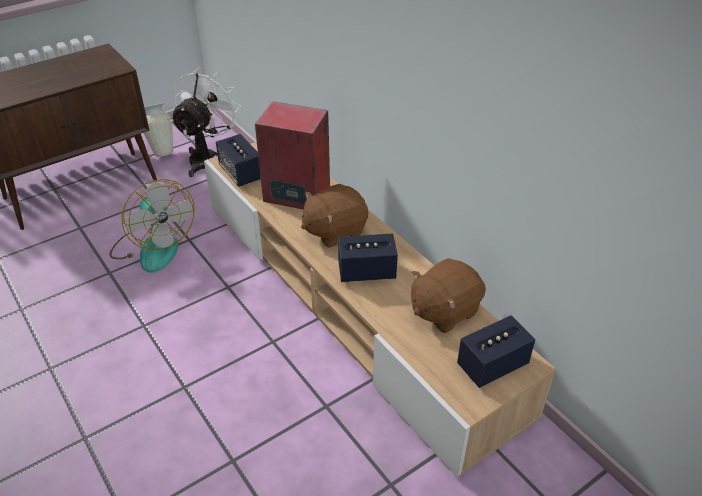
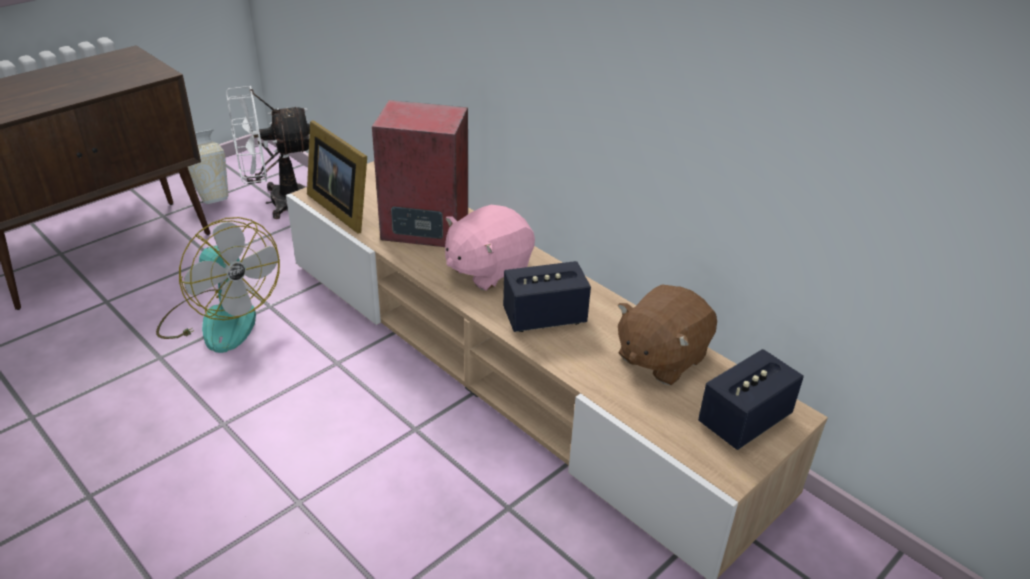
camera: 10 degrees left, 5 degrees down
white fan [171,68,241,177] -> white fan turned 120 degrees counterclockwise [226,86,310,219]
speaker [216,134,261,187] -> picture frame [307,120,367,234]
brown plush toy [301,184,368,248] -> pink plush toy [445,205,535,291]

